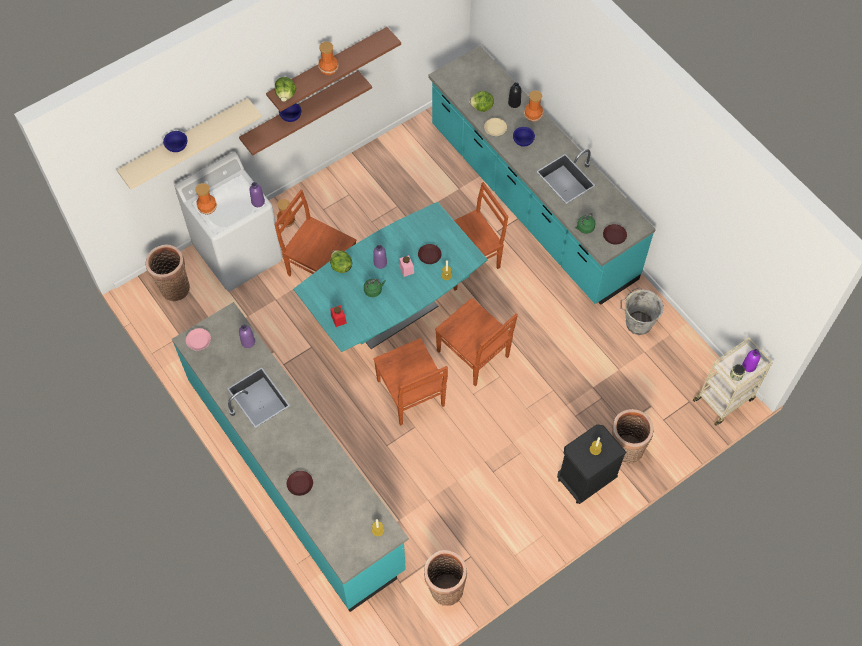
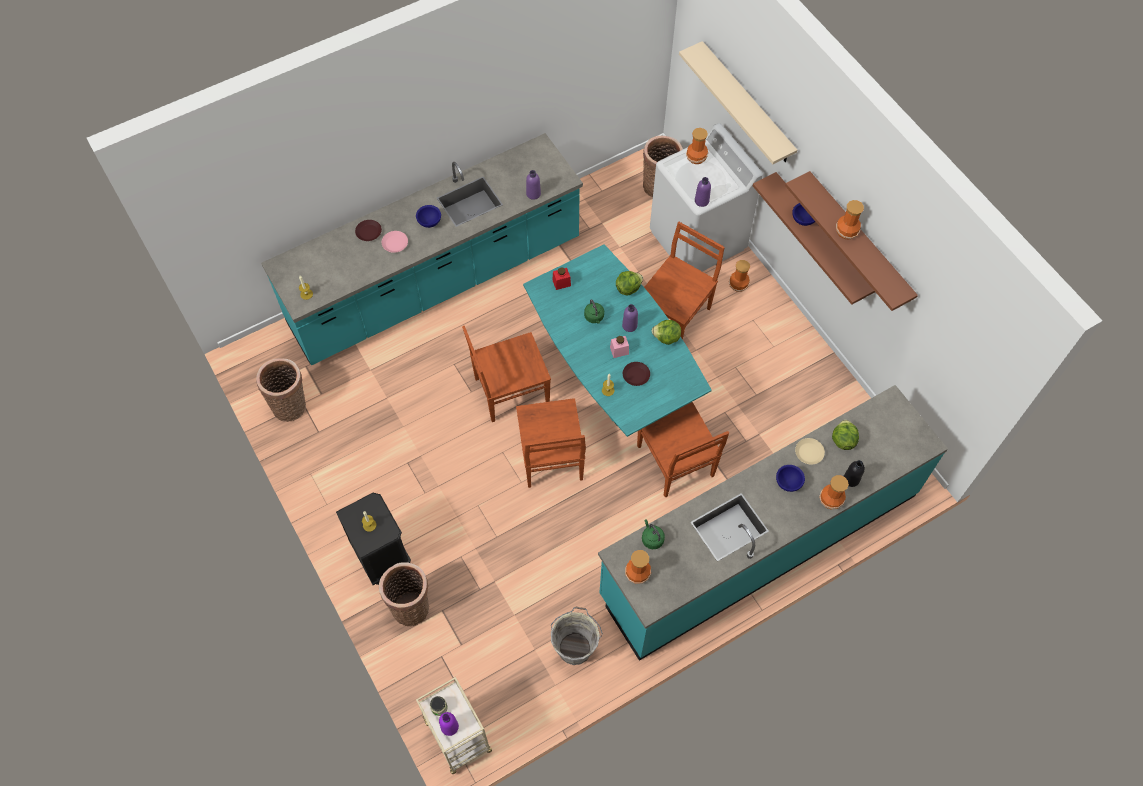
camera: 95 degrees right, 0 degrees up
blue bowl [163,131,187,152] -> blue bowl moved to [416,205,441,228]
pink plate [186,328,211,350] -> pink plate moved to [382,231,408,253]
lettuce [275,77,296,102] -> lettuce moved to [652,320,681,345]
brown chair [435,298,518,386] -> brown chair turned 60 degrees counterclockwise [516,398,586,488]
brown plate [603,224,627,245] -> vase [625,550,651,584]

